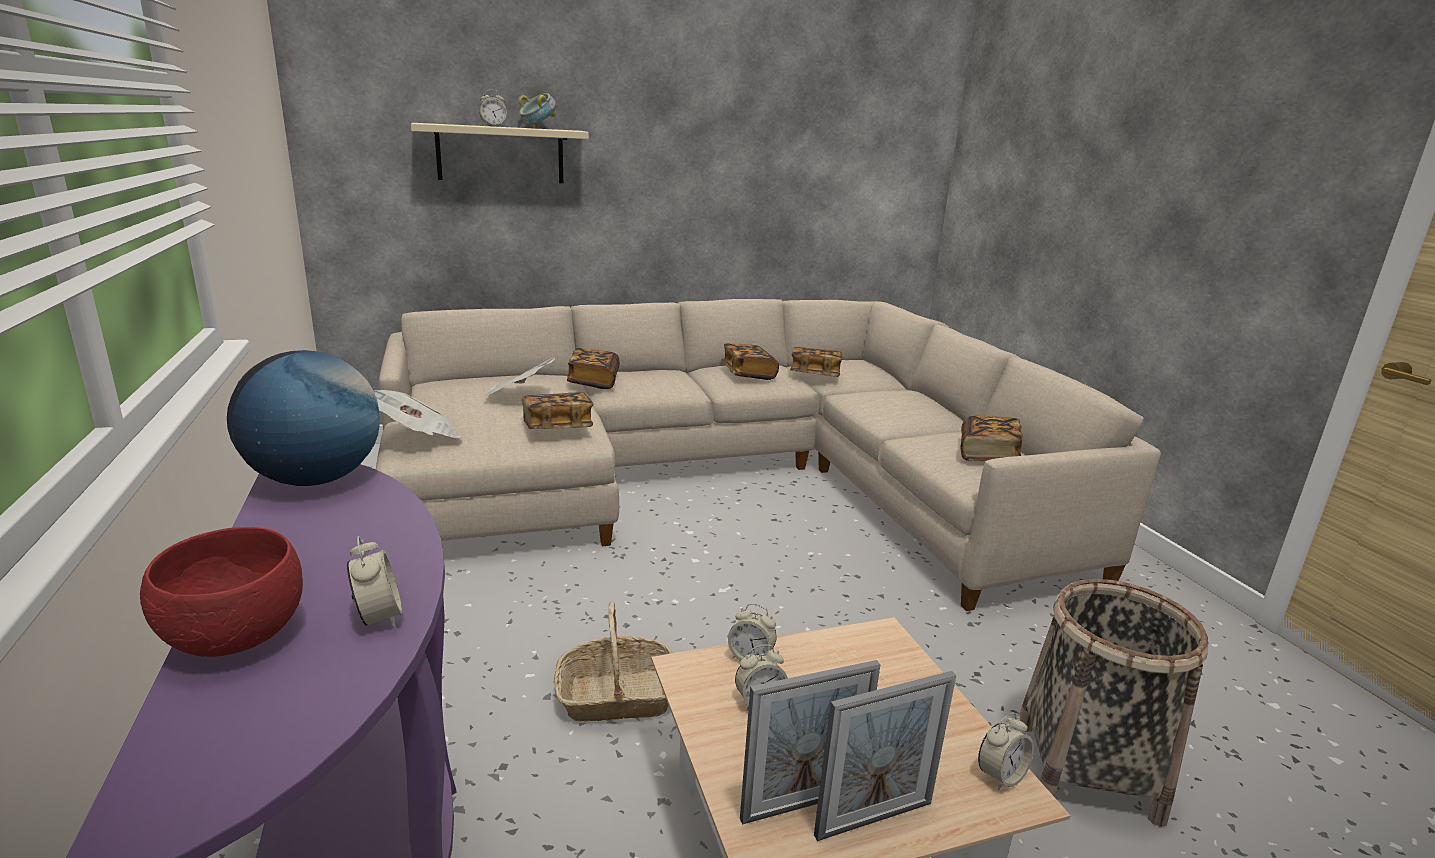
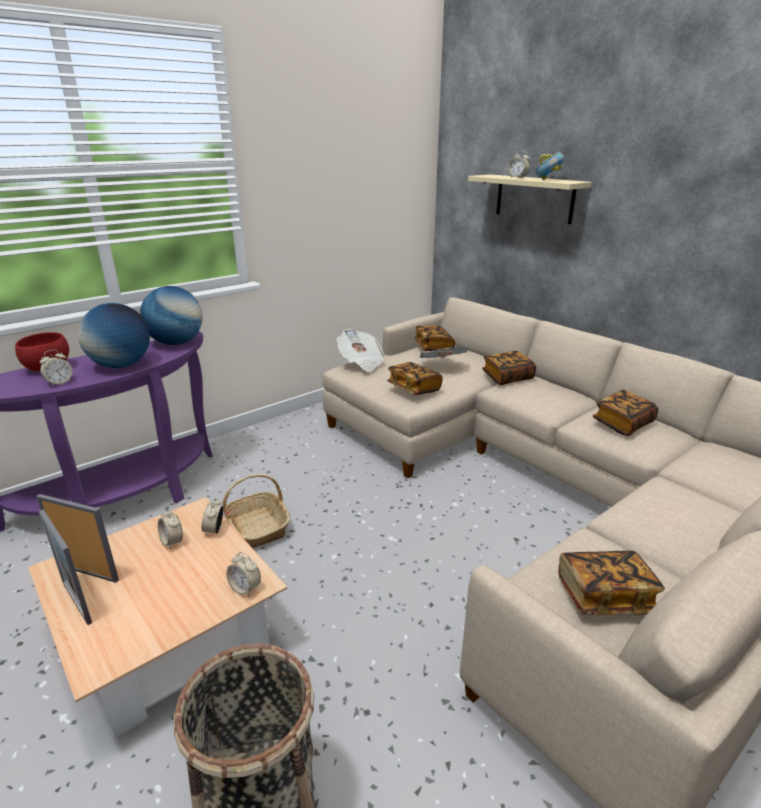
camera: 70 degrees right, 5 degrees up
picture frame [740,660,881,825] -> picture frame turned 150 degrees clockwise [36,494,119,583]
book [790,347,843,377] -> book moved to [414,326,455,351]
alarm clock [978,713,1034,790] -> alarm clock moved to [226,552,261,596]
none -> globe [78,303,150,368]

